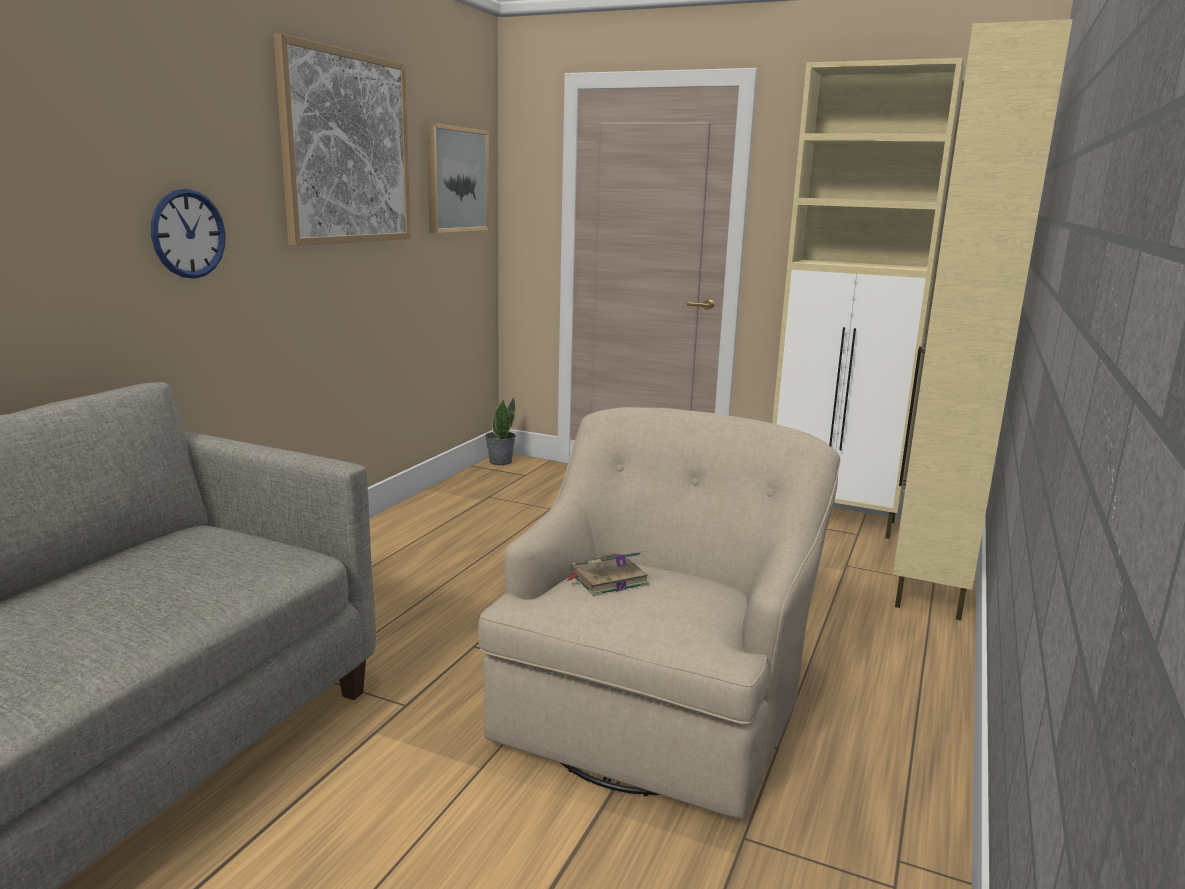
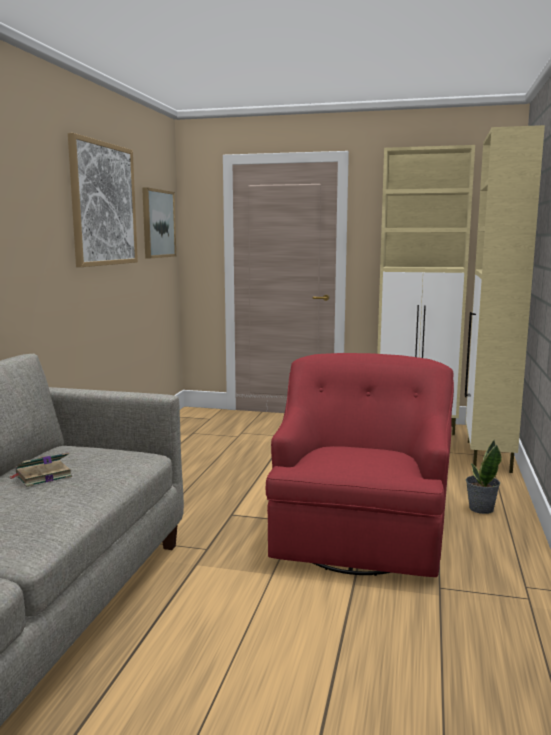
camera: 10 degrees left, 5 degrees down
wall clock [151,189,226,279] -> none
beige armchair [478,407,840,819] -> red armchair [266,353,454,577]
potted plant [485,397,516,466] -> potted plant moved to [466,440,502,514]
book [564,551,649,596] -> book moved to [10,452,72,487]

